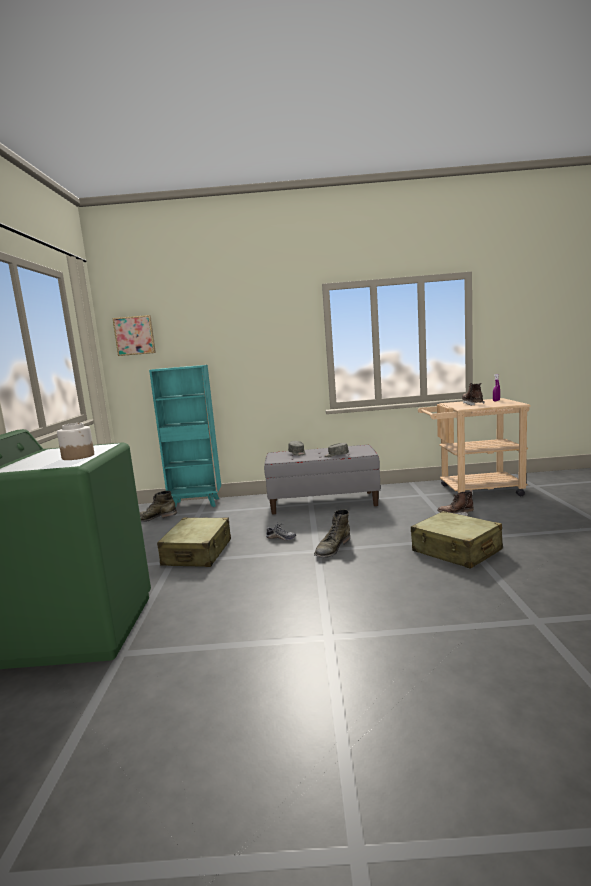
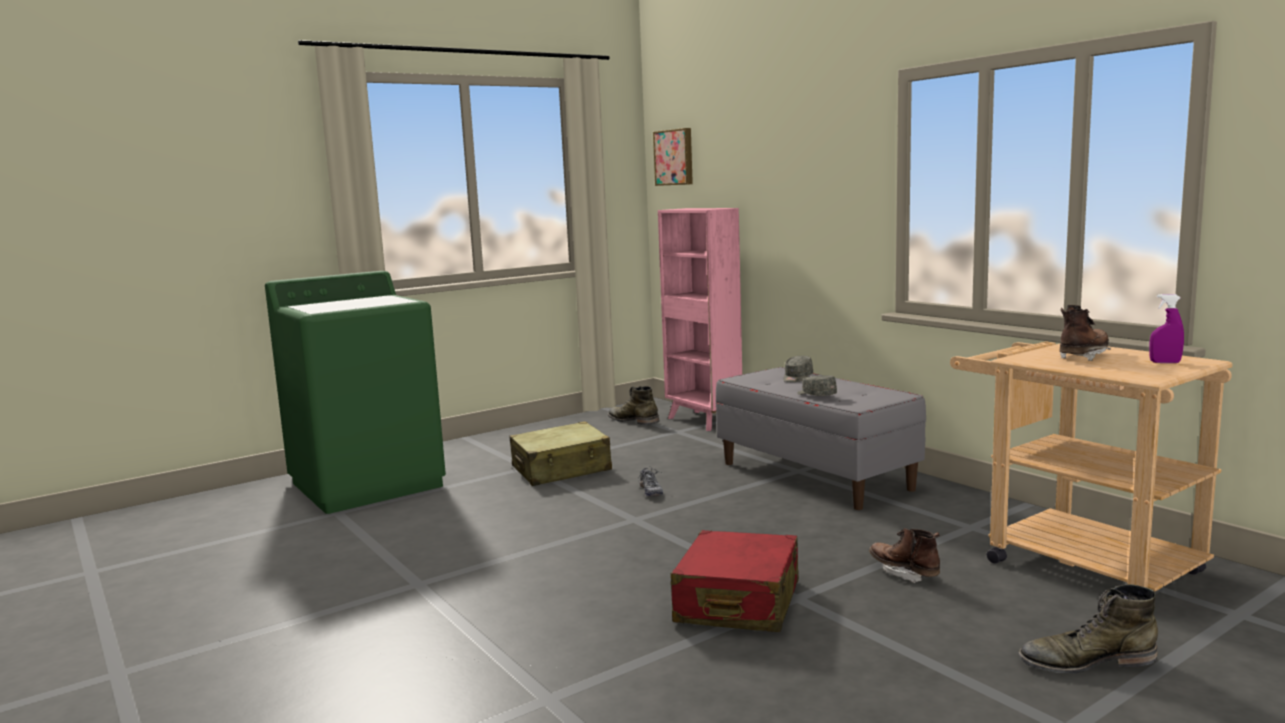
camera: 55 degrees right, 0 degrees up
jar [57,423,94,460] -> none
turquoise bookcase [149,365,221,508] -> pink bookcase [658,208,742,431]
green boot [314,509,350,558] -> green boot moved to [1018,584,1158,674]
beige suitcase [411,511,503,569] -> red suitcase [671,530,799,632]

